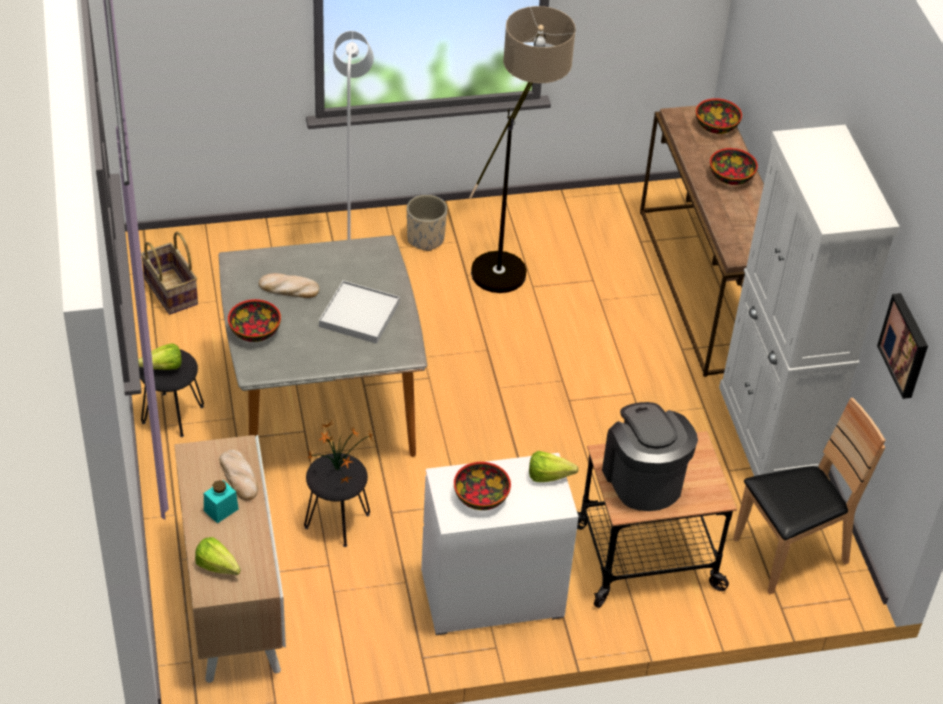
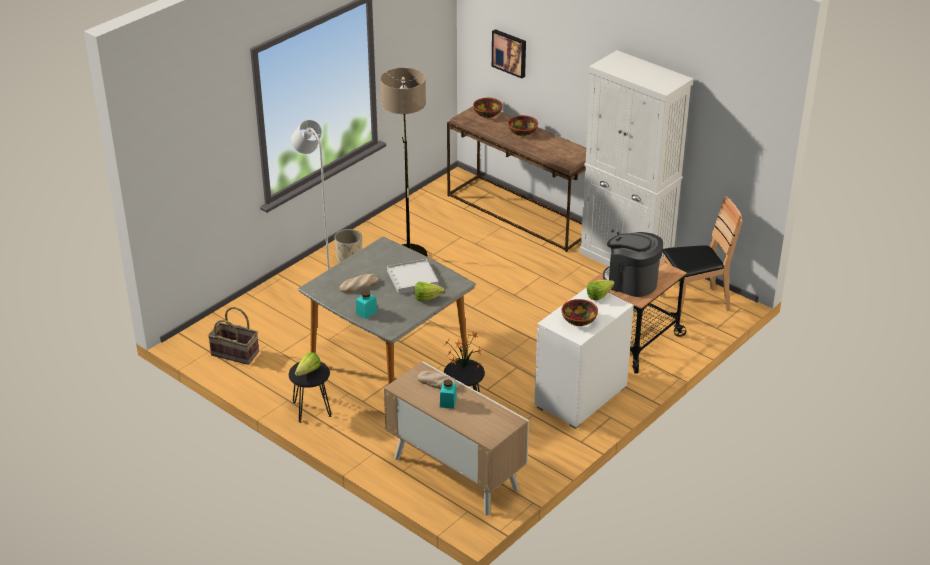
camera: 35 degrees left, 10 degrees down
lettuce [195,537,241,575] -> lettuce moved to [415,282,445,301]
bowl [228,299,281,342] -> turquoise jar [356,291,378,319]
brown chair [733,398,885,594] -> brown chair turned 45 degrees clockwise [660,196,743,318]
picture [877,293,928,399] -> picture moved to [492,29,526,78]

